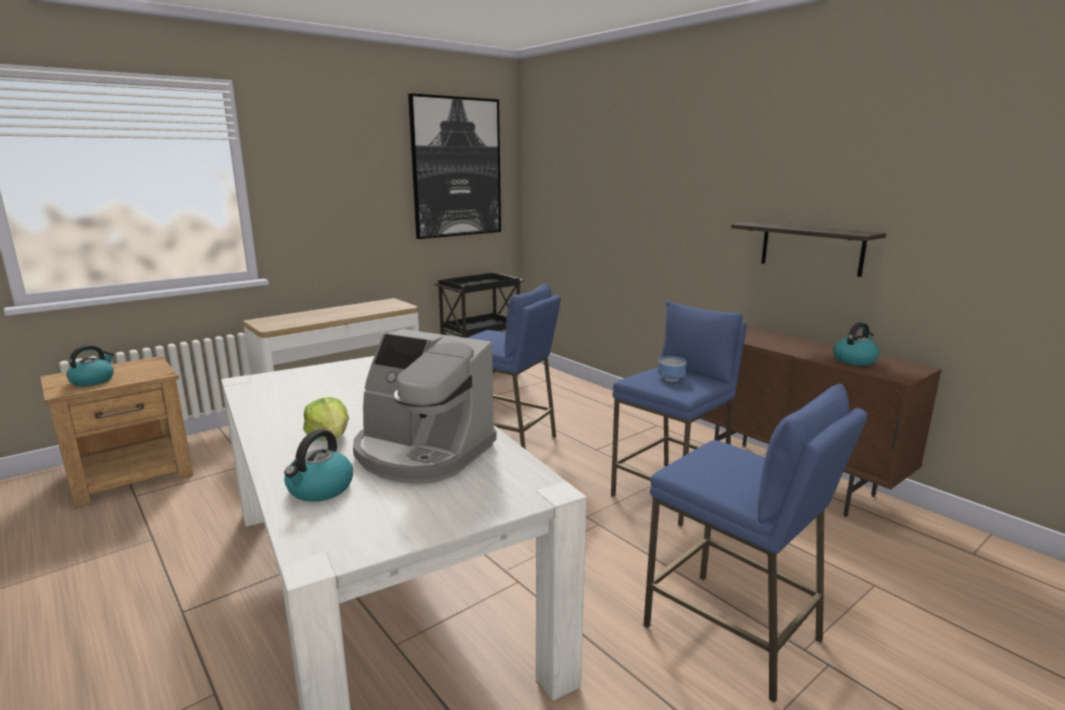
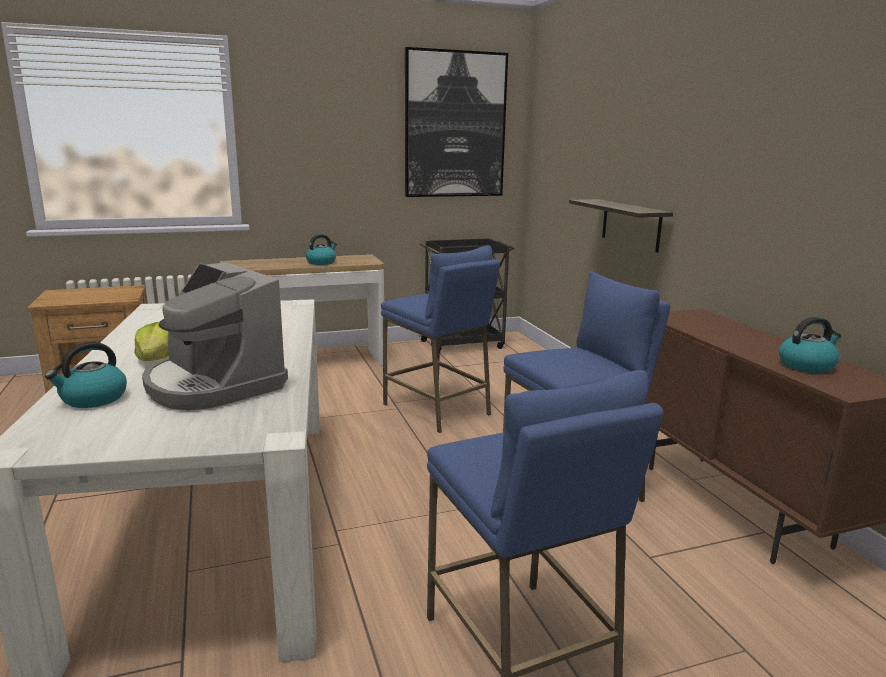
camera: 20 degrees right, 0 degrees up
kettle [66,345,114,386] -> kettle moved to [306,234,337,265]
bowl [658,356,686,381] -> none
shelf [731,222,886,277] -> shelf moved to [569,199,673,252]

